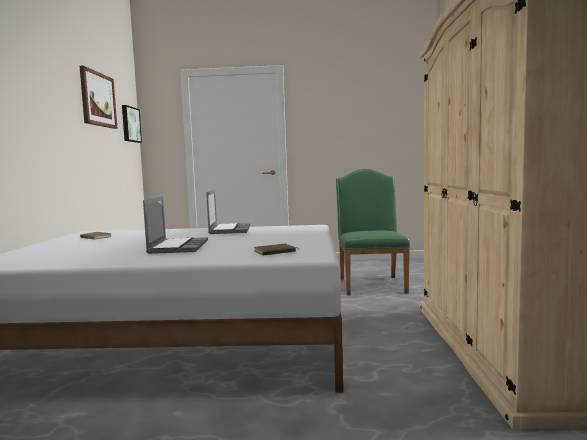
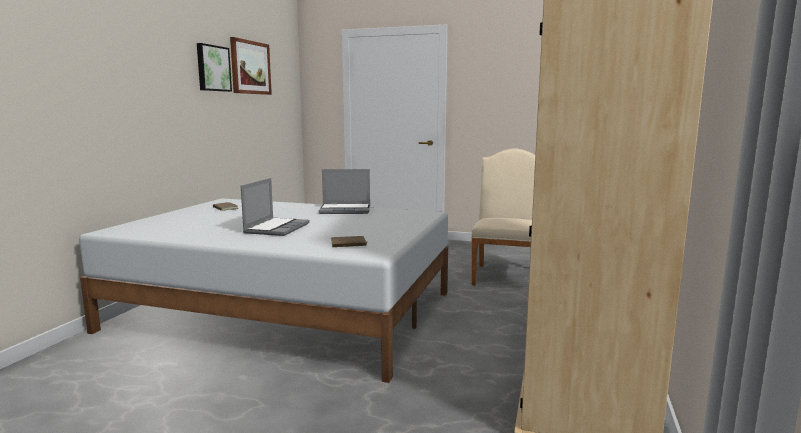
camera: 15 degrees right, 5 degrees up
picture [122,105,142,143] -> picture moved to [197,43,232,92]
laptop [206,190,251,234] -> laptop turned 75 degrees clockwise [319,169,370,214]
green chair [336,169,410,295] -> beige chair [471,148,535,286]

